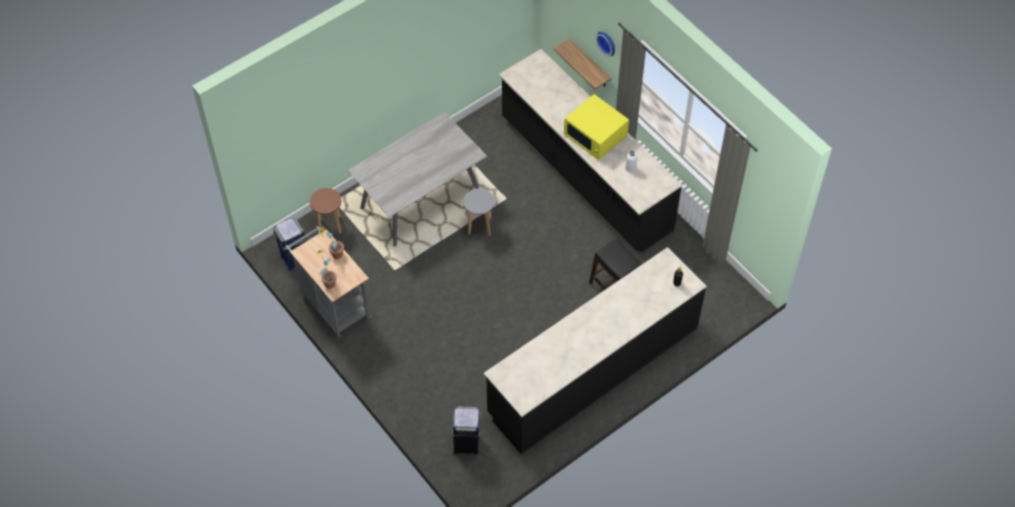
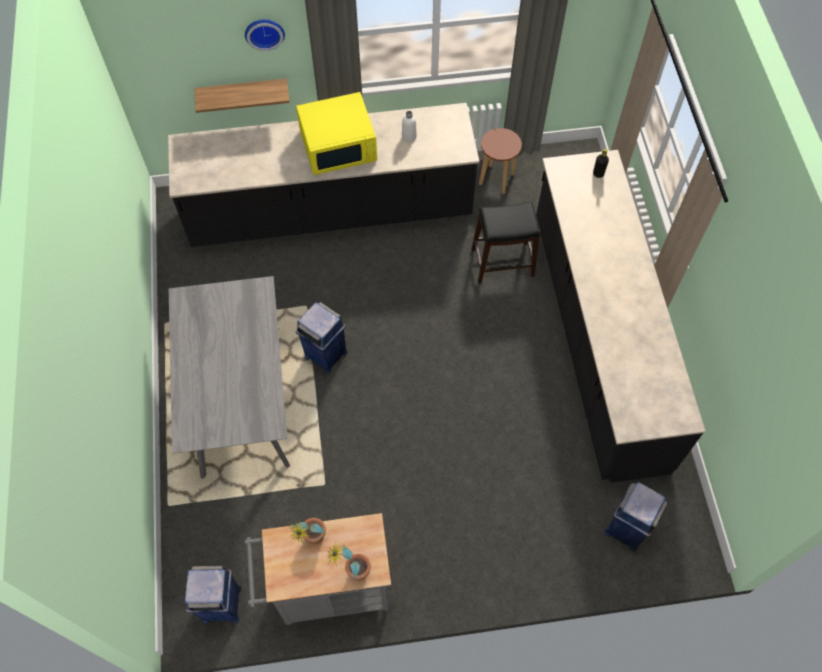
camera: 60 degrees left, 5 degrees up
brown stool [310,188,341,234] -> brown stool moved to [479,128,522,194]
grey stool [463,188,495,235] -> blue trash can [296,302,348,374]

